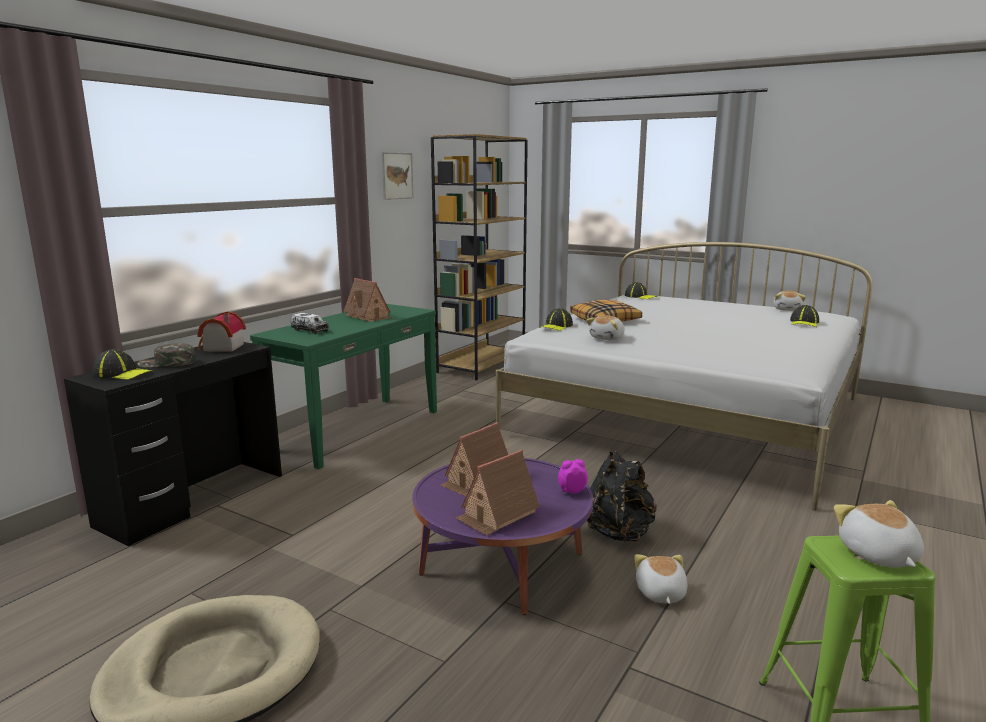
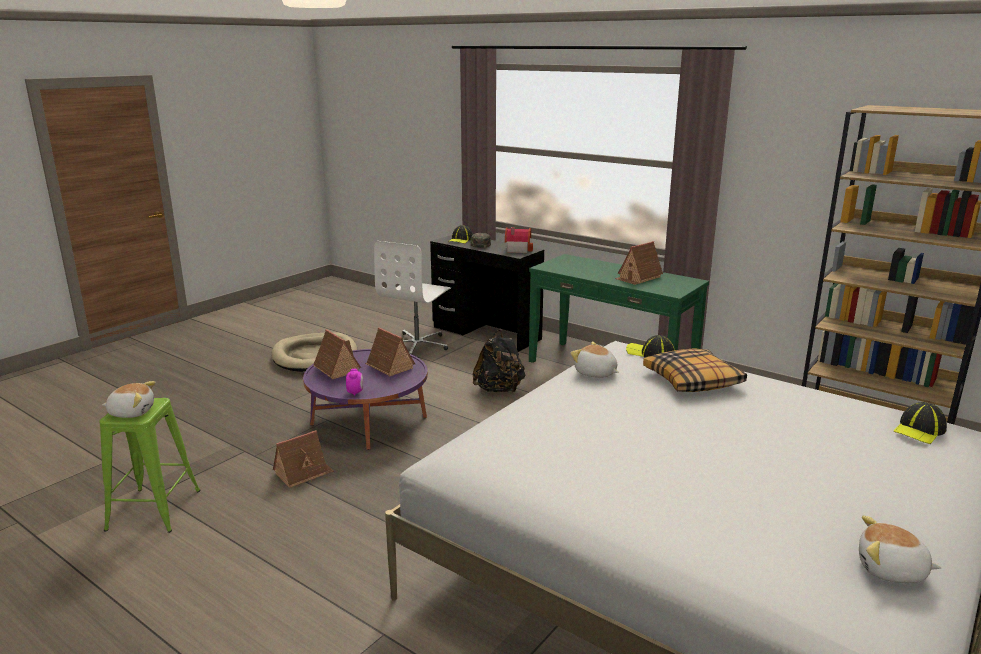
camera: 95 degrees right, 5 degrees up
toy truck [291,313,329,334] -> none
picture [381,152,414,200] -> none
black backpack [587,449,657,542] -> black backpack moved to [473,330,525,392]
plush toy [634,554,688,604] -> toy house [273,430,334,488]
cap [790,305,819,327] -> none
none -> white office chair [374,241,451,355]

